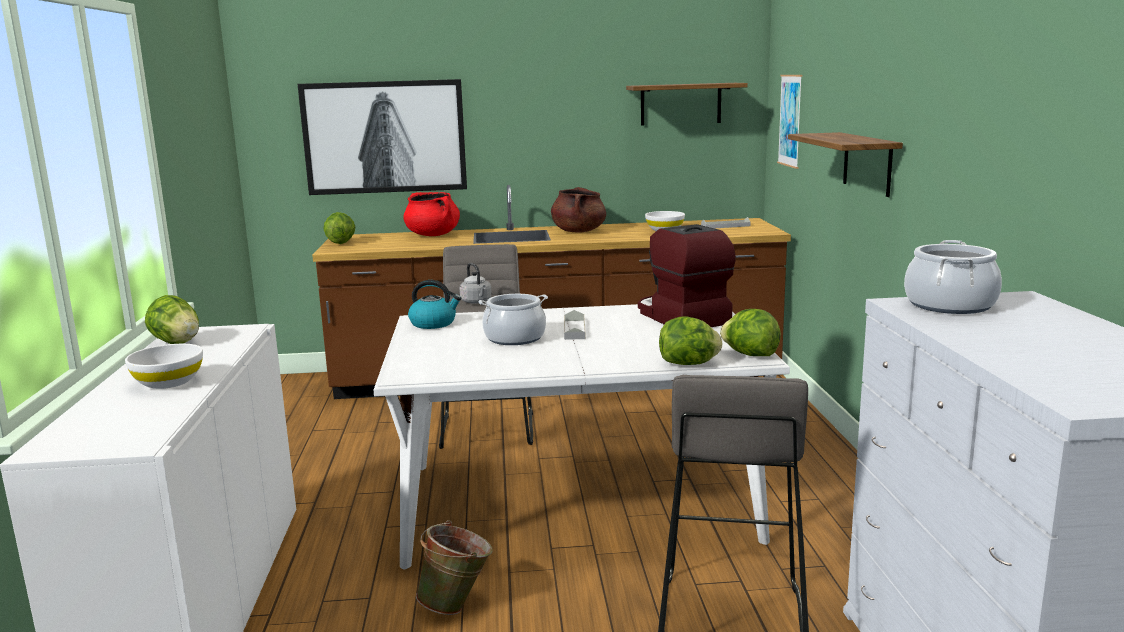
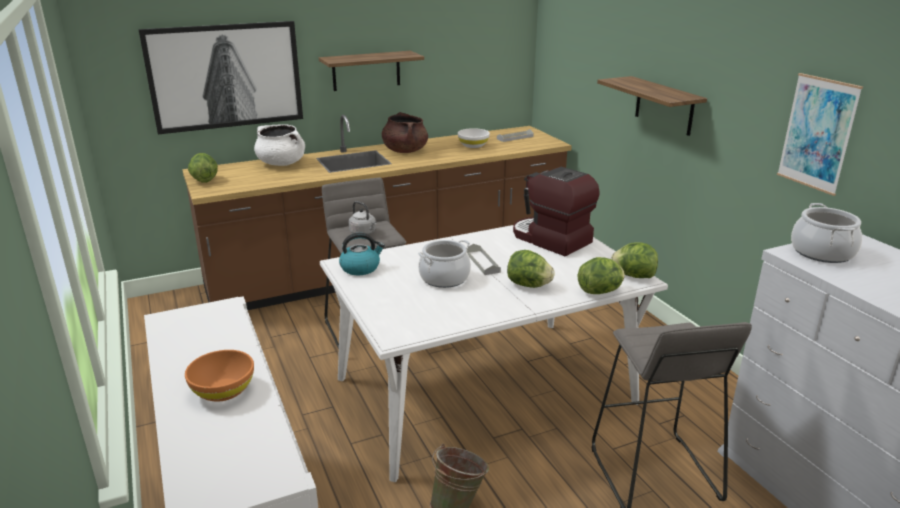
camera: 20 degrees left, 10 degrees up
white bowl [125,344,203,389] -> orange bowl [185,350,254,402]
lettuce [145,295,199,344] -> lettuce moved to [507,250,555,288]
red cooking pot [403,192,460,236] -> white cooking pot [254,124,305,166]
shelf [626,83,748,126] -> shelf moved to [319,51,424,91]
picture [777,75,802,169] -> picture moved to [777,73,863,196]

